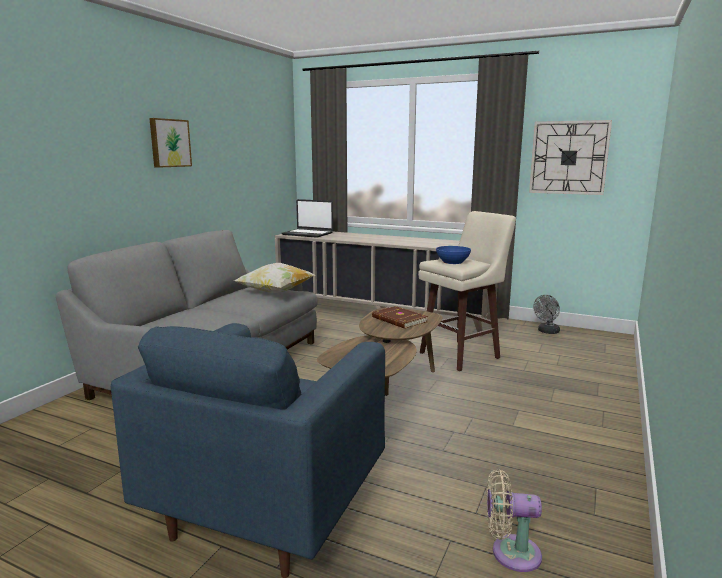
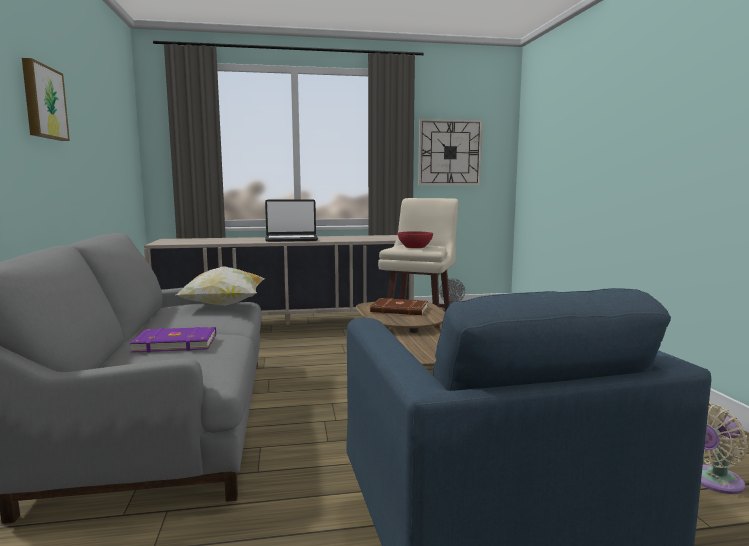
camera: 35 degrees left, 5 degrees down
laptop [282,199,333,238] -> laptop moved to [265,199,318,242]
blue bowl [436,246,471,264] -> red bowl [398,231,433,248]
none -> purple book [130,327,216,353]

